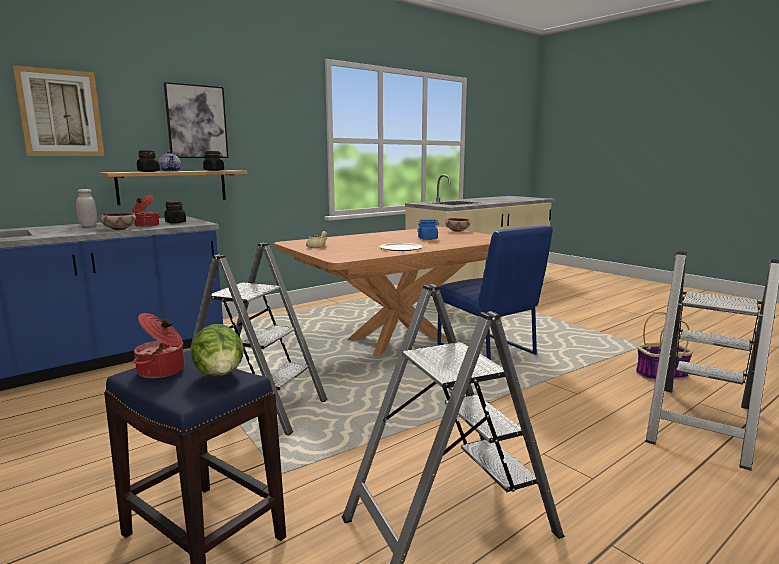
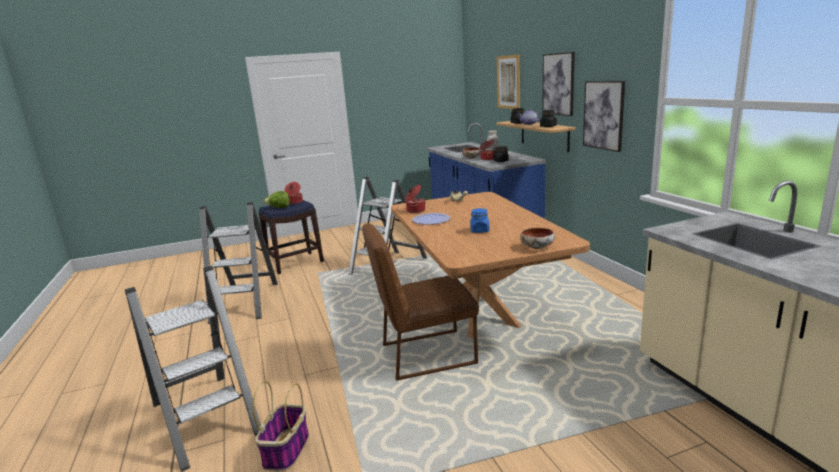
camera: 110 degrees right, 5 degrees up
blue chair [437,225,553,360] -> brown chair [362,223,479,381]
none -> cooking pot [405,185,426,213]
none -> picture [583,81,625,152]

